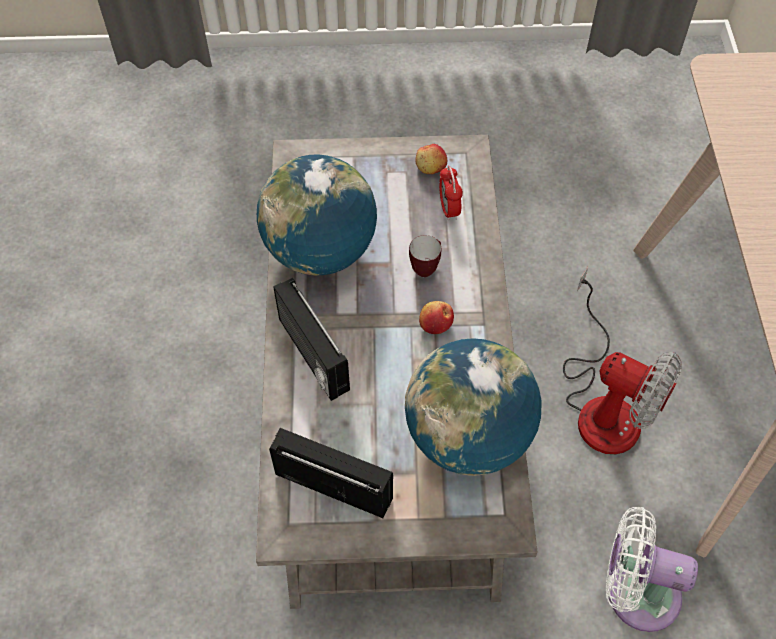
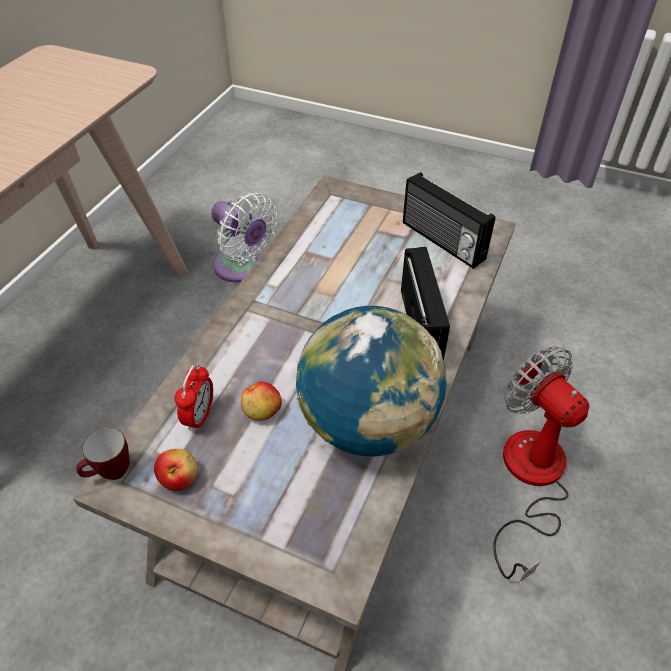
camera: 155 degrees left, 10 degrees down
globe [405,338,542,476] -> none
mug [409,235,441,277] -> mug moved to [76,427,130,480]
apple [419,301,454,334] -> apple moved to [241,382,282,421]
fan [563,267,682,454] -> fan moved to [493,347,589,584]

